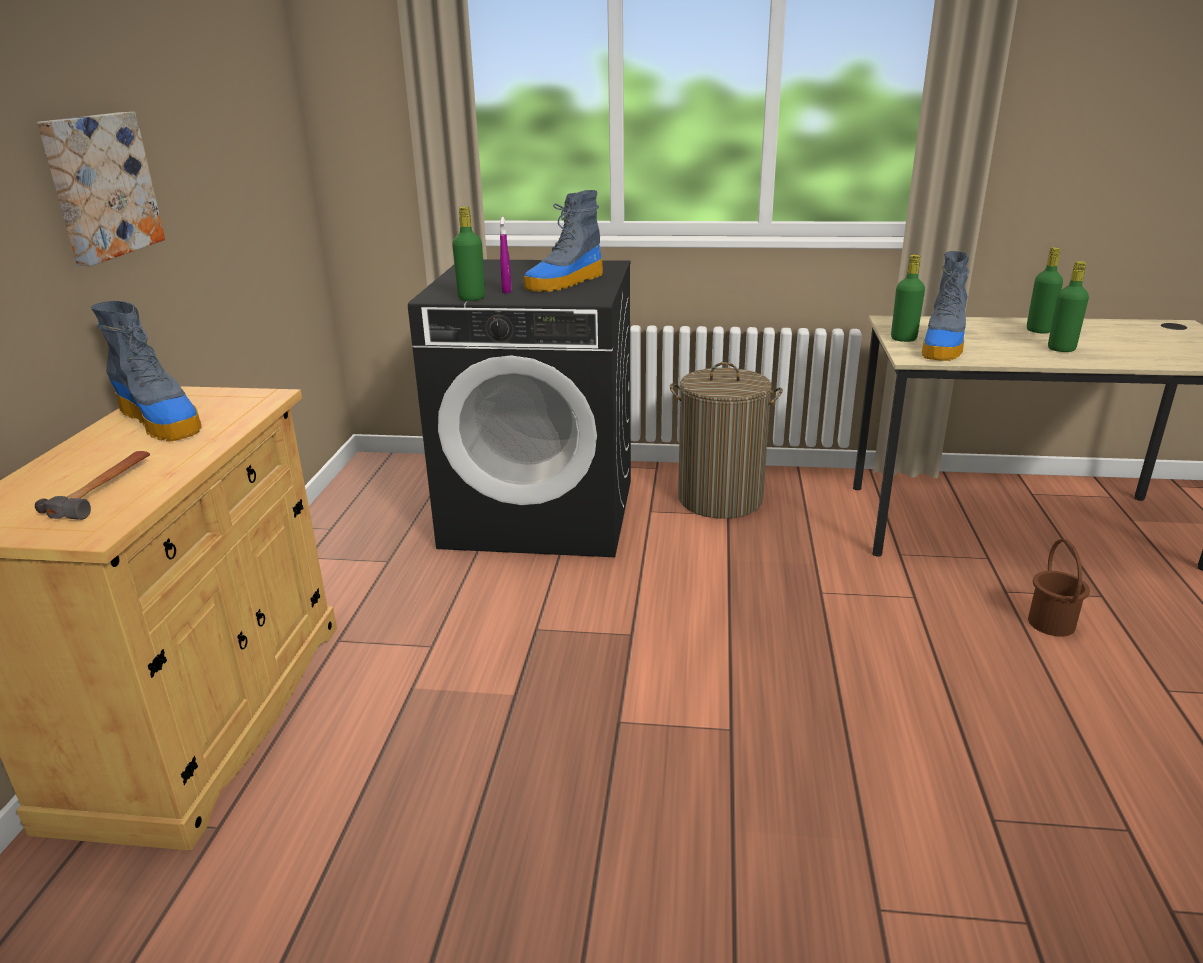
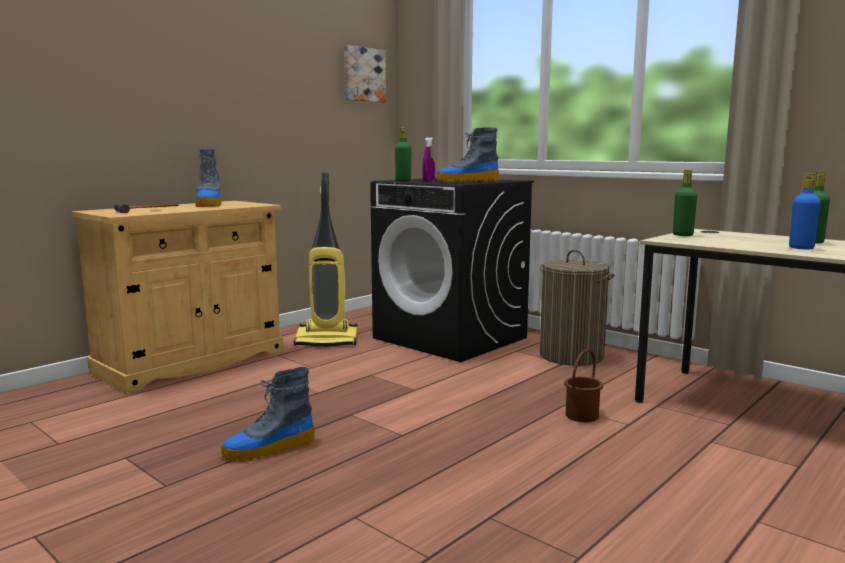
camera: 35 degrees right, 15 degrees down
picture [37,112,165,266] -> picture moved to [344,45,386,103]
boot [922,251,969,361] -> boot moved to [221,367,315,462]
brown bucket [1028,539,1090,637] -> brown bucket moved to [564,349,603,422]
green bottle [1048,261,1089,352] -> blue bottle [789,173,821,249]
none -> vacuum cleaner [294,173,358,347]

